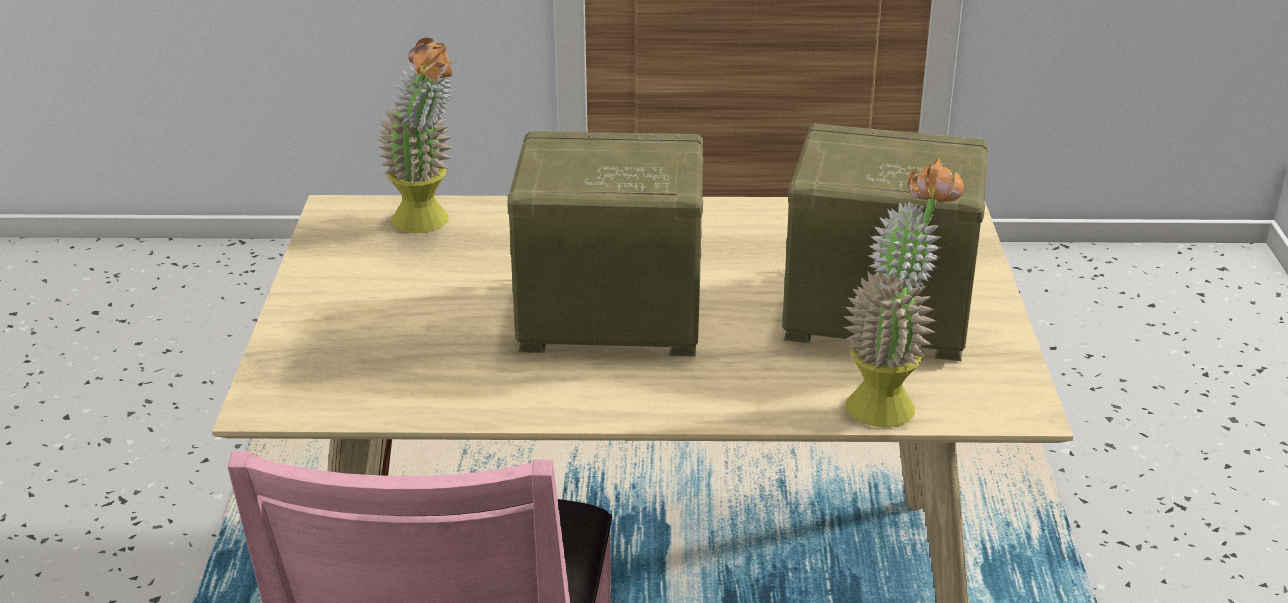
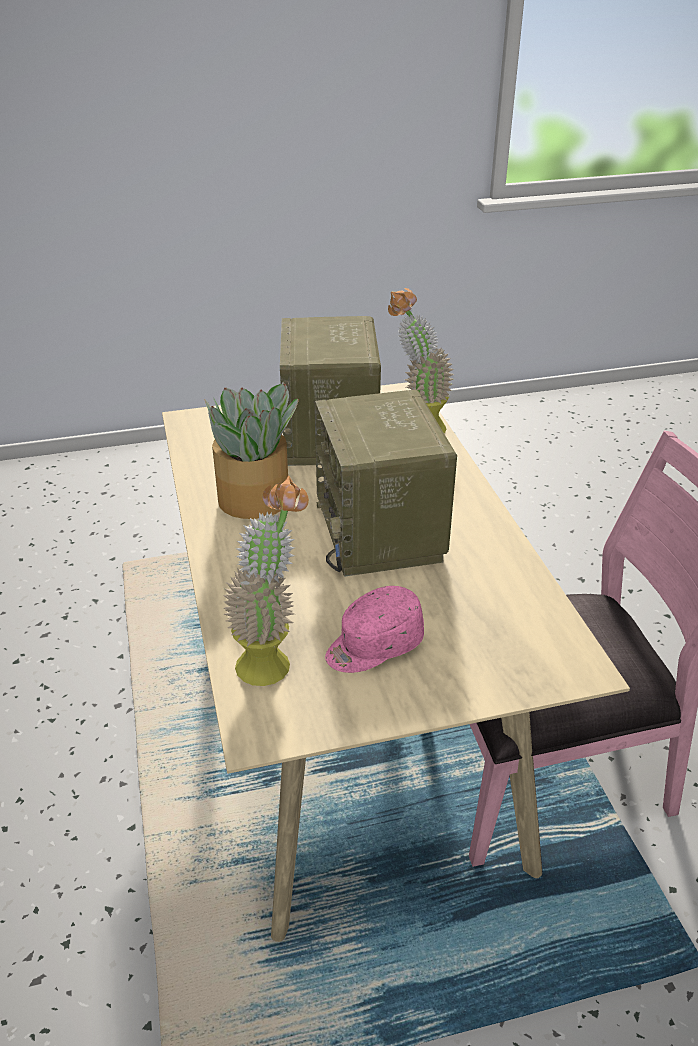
camera: 105 degrees left, 5 degrees up
none -> potted plant [205,384,299,519]
none -> pink cap [325,586,424,673]

